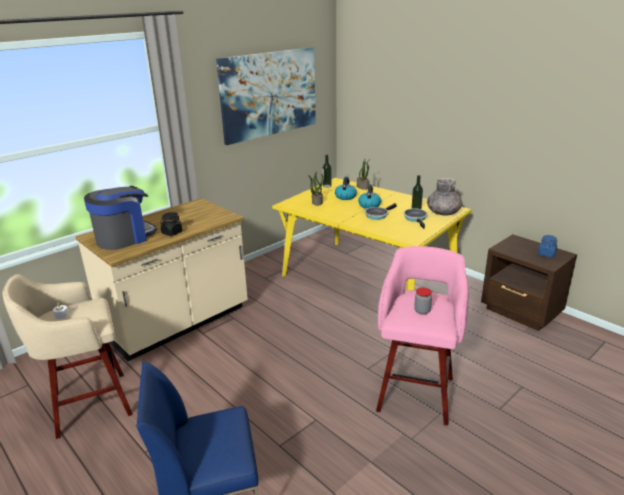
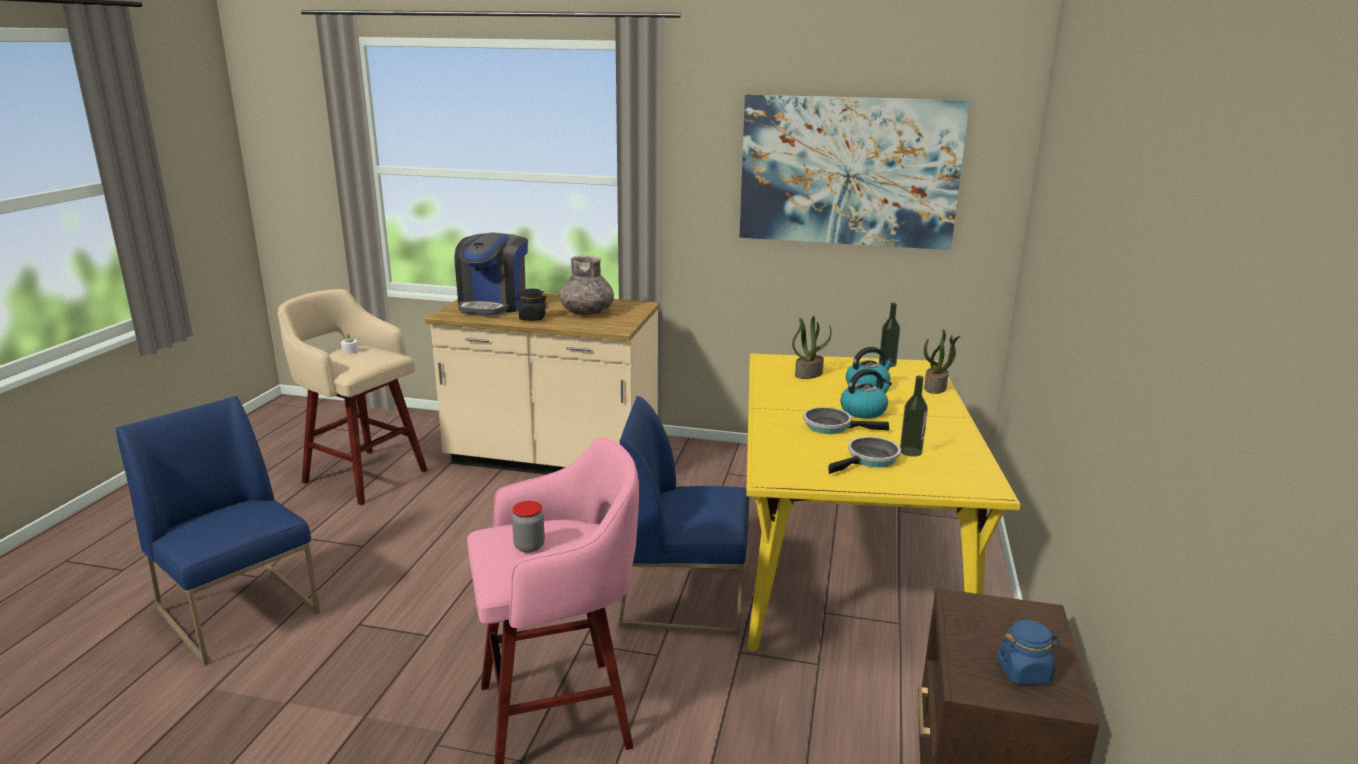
camera: 55 degrees right, 5 degrees down
coffee machine [84,186,157,250] -> coffee machine turned 90 degrees clockwise [455,233,528,315]
grey vase [427,178,462,216] -> grey vase moved to [560,255,614,315]
none -> blue chair [618,396,749,636]

